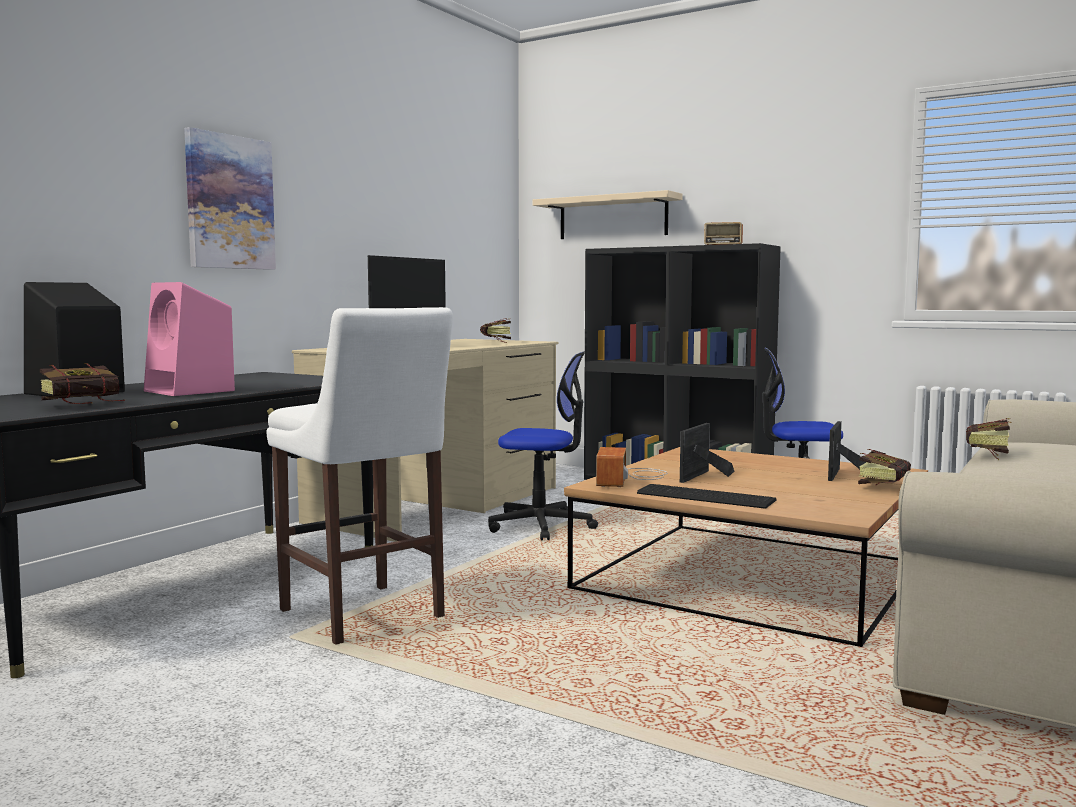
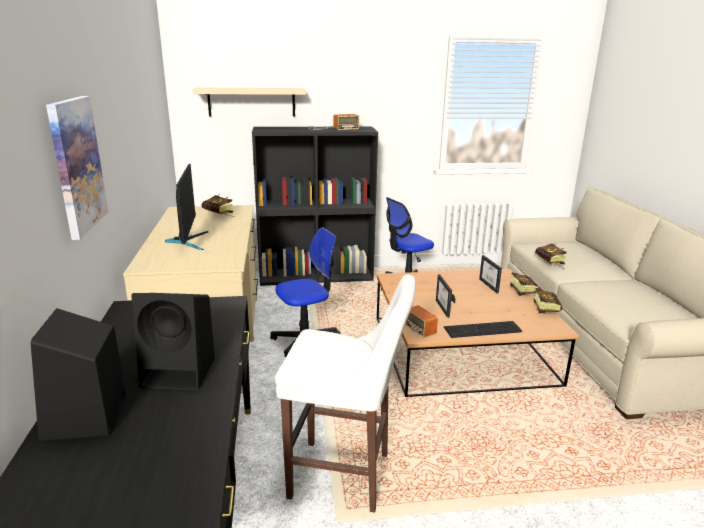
camera: 40 degrees left, 15 degrees up
book [40,363,125,404] -> book moved to [534,288,562,313]
pink speaker [144,282,235,396] -> black speaker [131,293,215,390]

